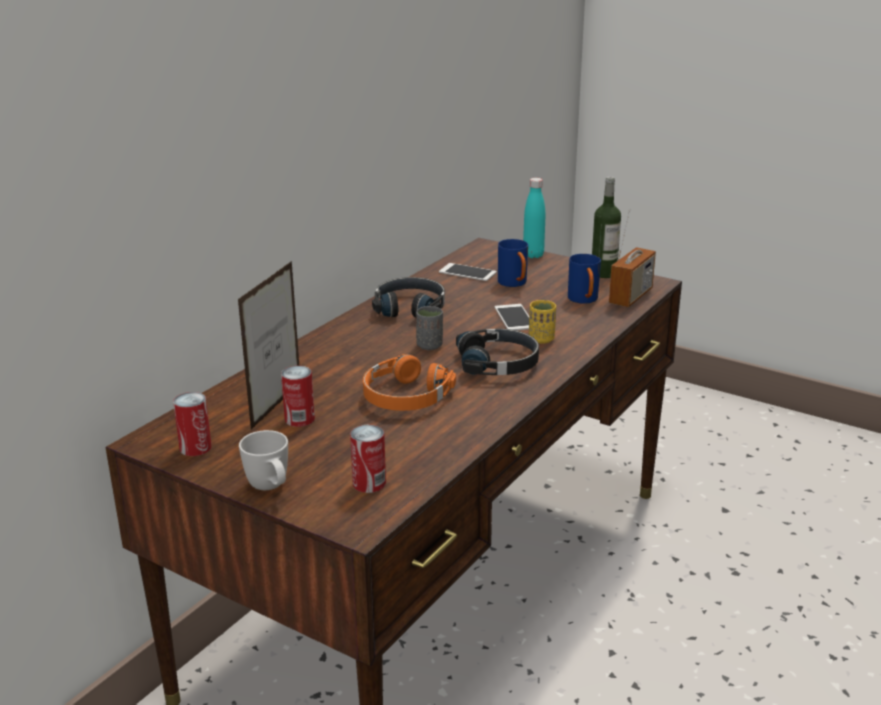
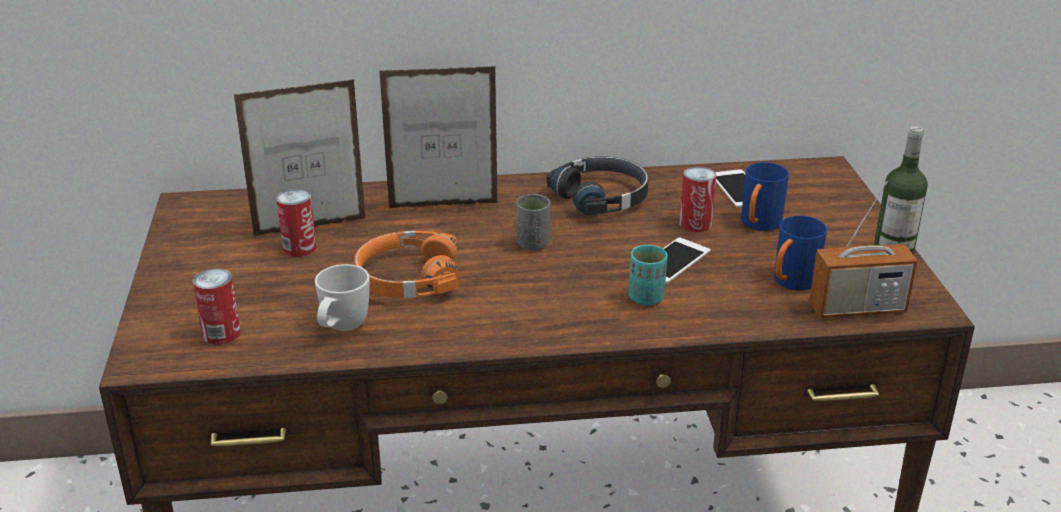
camera: 50 degrees right, 5 degrees up
can [173,392,212,456] -> can moved to [680,166,717,232]
white mug [239,430,288,490] -> white mug moved to [315,264,370,331]
black headphones [456,329,539,375] -> none
turquoise bottle [523,178,545,258] -> none
yellow cup [529,300,556,344] -> turquoise cup [628,245,668,306]
none -> picture frame [379,66,498,208]

